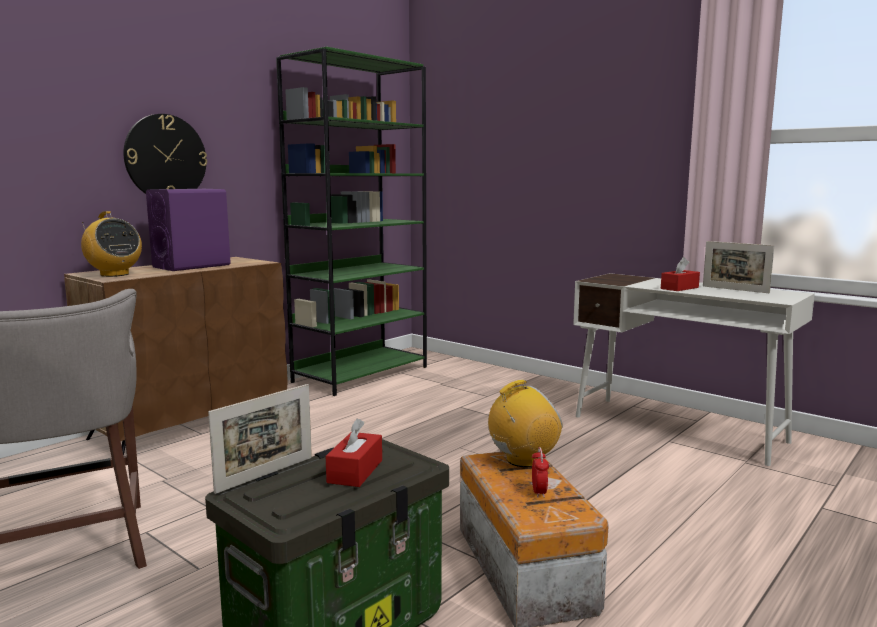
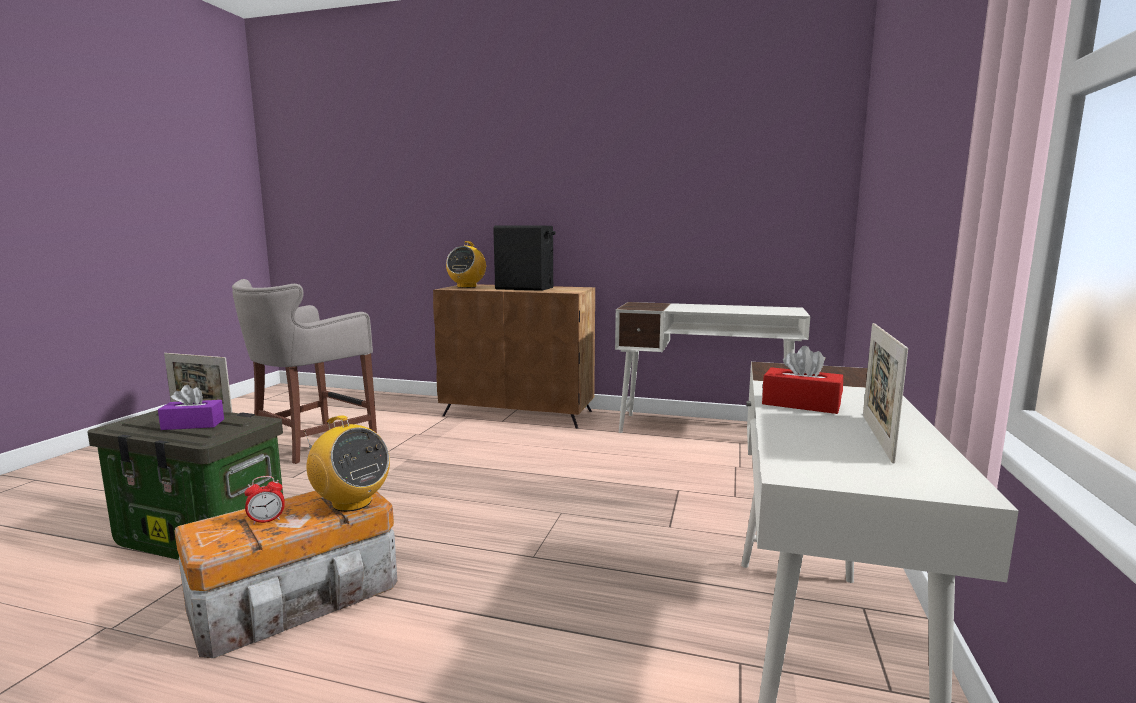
camera: 65 degrees right, 0 degrees up
wall clock [123,114,207,194] -> none
purple speaker [146,189,231,271] -> black speaker [493,226,555,291]
green bookcase [276,46,427,396] -> white desk [615,302,810,433]
red tissue box [326,419,382,487] -> purple tissue box [158,385,224,430]

